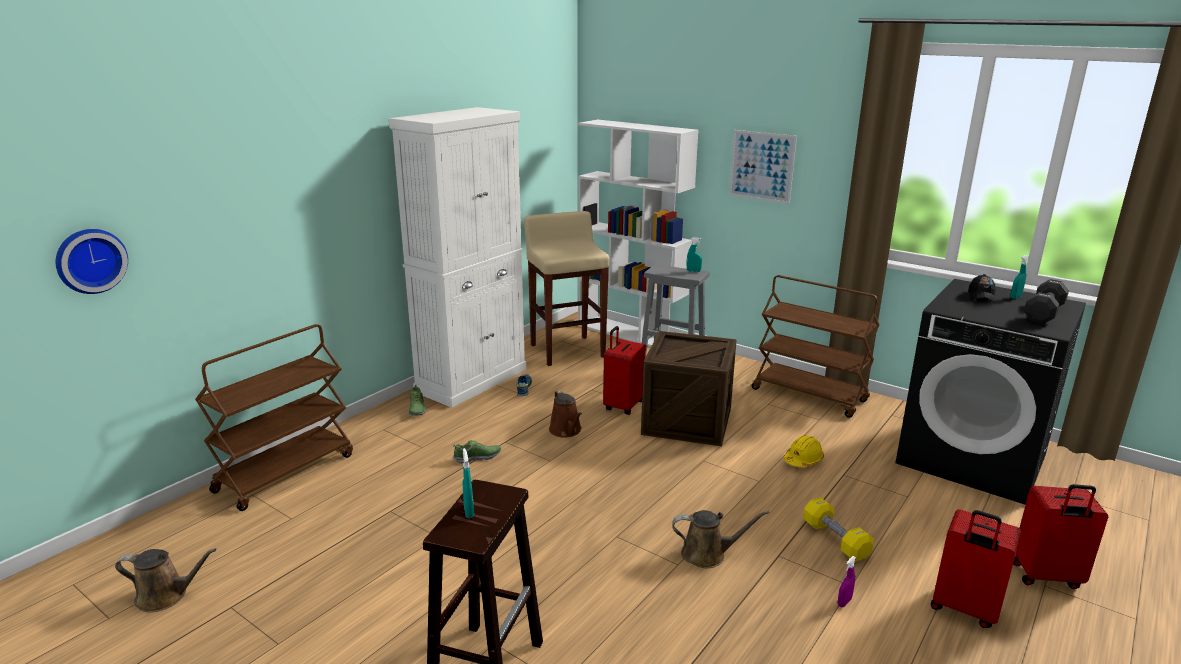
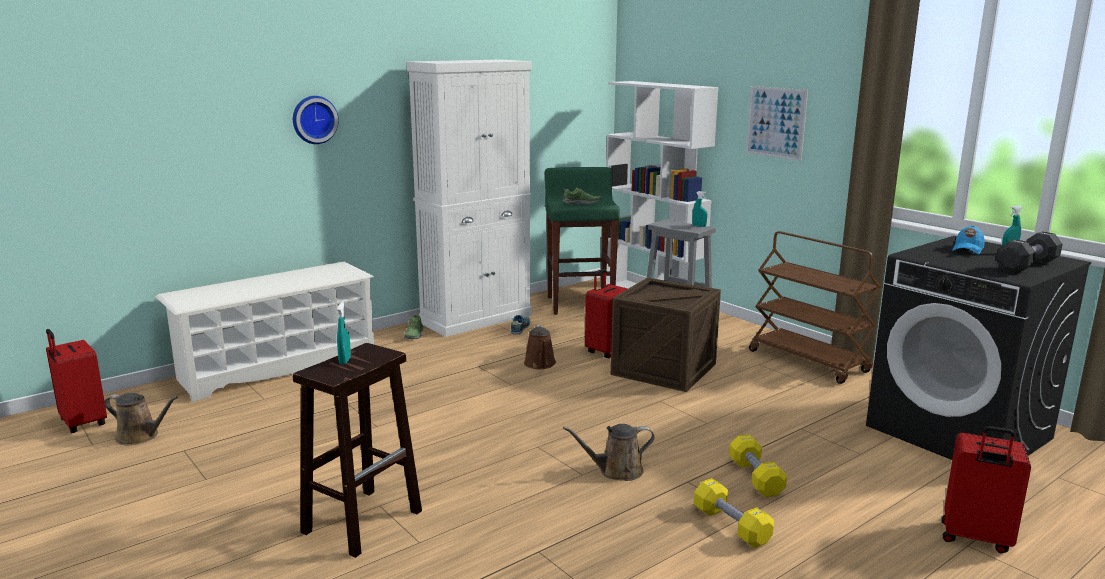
camera: 15 degrees right, 5 degrees down
wall clock [56,229,128,294] -> wall clock moved to [293,96,339,144]
brown cart [195,324,353,511] -> white shoe rack [156,262,374,402]
shoe [453,440,501,464] -> shoe moved to [563,188,601,205]
beige stool [524,211,610,366] -> green stool [545,167,620,315]
brown watering can [672,510,769,568] -> brown watering can turned 150 degrees clockwise [563,424,655,481]
yellow hard hat [784,435,824,467] -> none
purple spray bottle [838,556,856,607] -> yellow dumbbell [694,478,774,548]
red suitcase [931,509,1021,628] -> red suitcase moved to [46,329,107,433]
black cap [968,274,995,302] -> blue cap [952,226,985,255]

